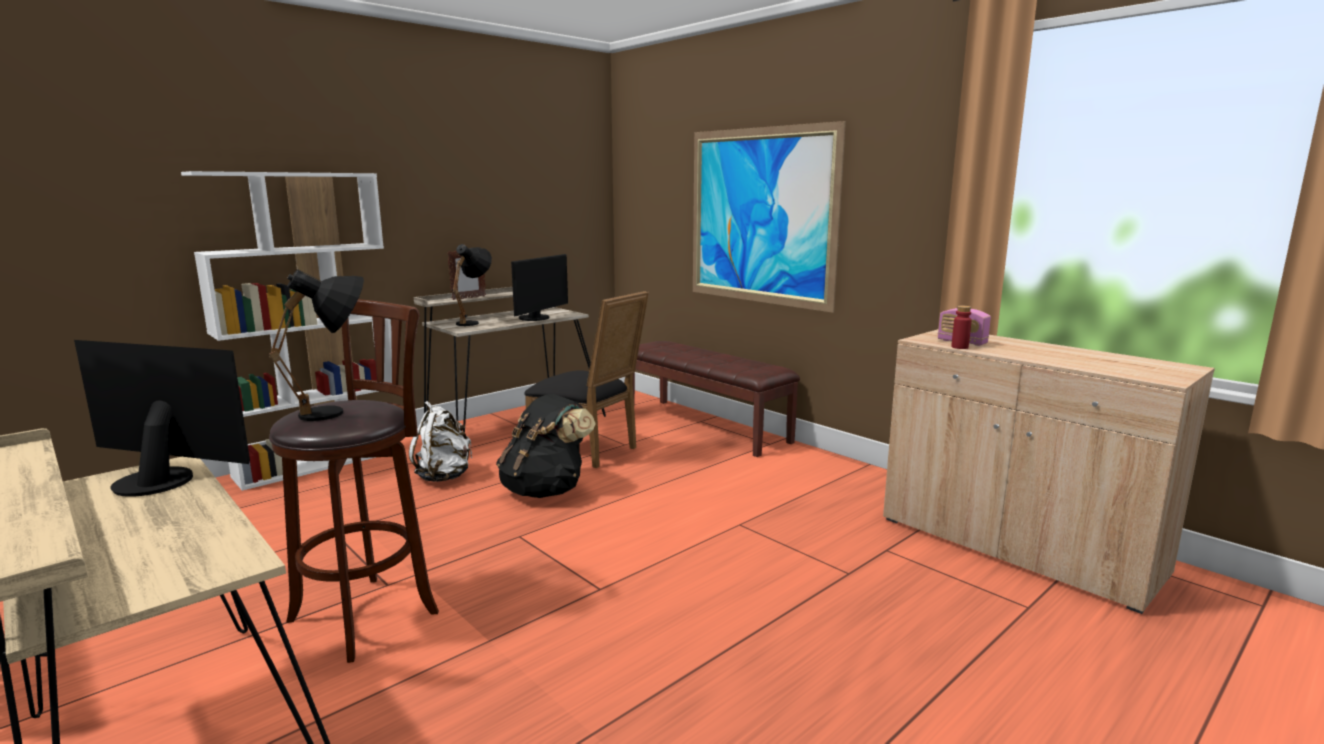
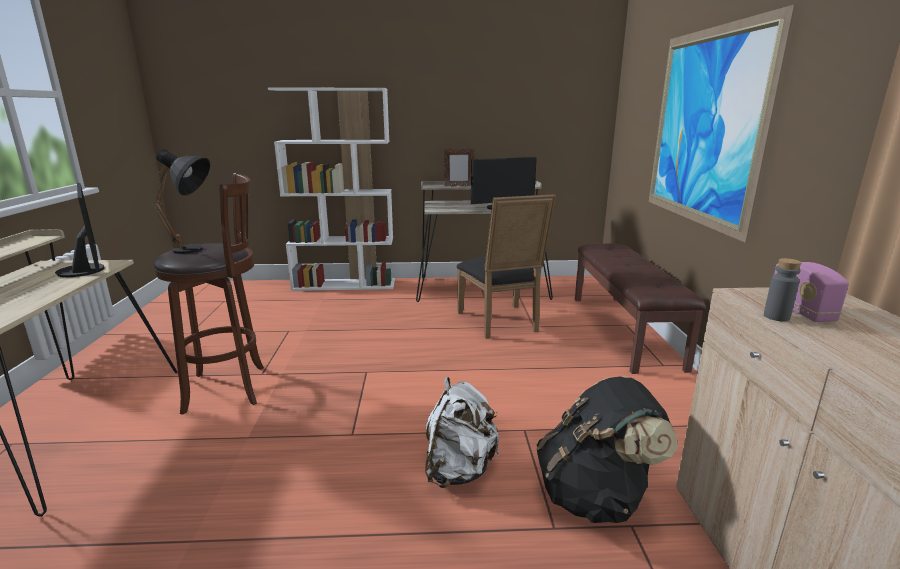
camera: 40 degrees right, 5 degrees up
white backpack [409,401,472,482] -> white backpack moved to [425,377,499,488]
black table lamp [452,244,492,326] -> none
black backpack [496,394,596,498] -> black backpack moved to [536,376,678,523]
red bottle [951,306,972,349] -> grey bottle [764,258,801,322]

